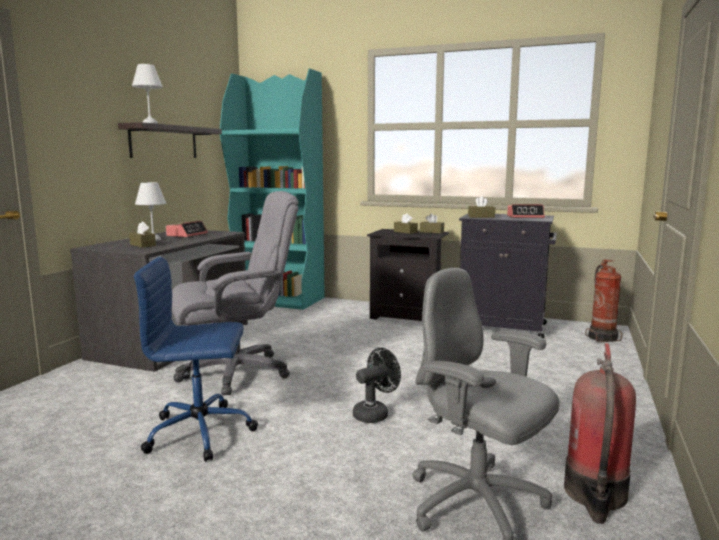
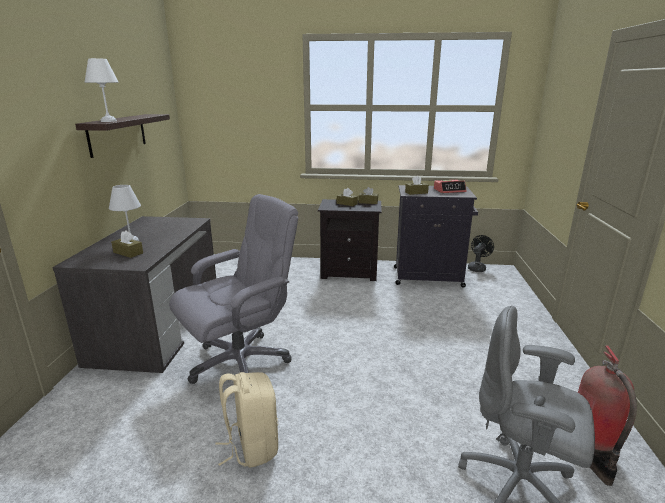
camera: 15 degrees left, 10 degrees up
blue office chair [134,256,258,462] -> beige backpack [215,372,278,468]
alarm clock [166,221,208,237] -> none
turquoise bookcase [220,68,325,310] -> none
black fan [353,348,401,423] -> black fan moved to [468,235,494,272]
fire extinguisher [585,260,622,342] -> none

